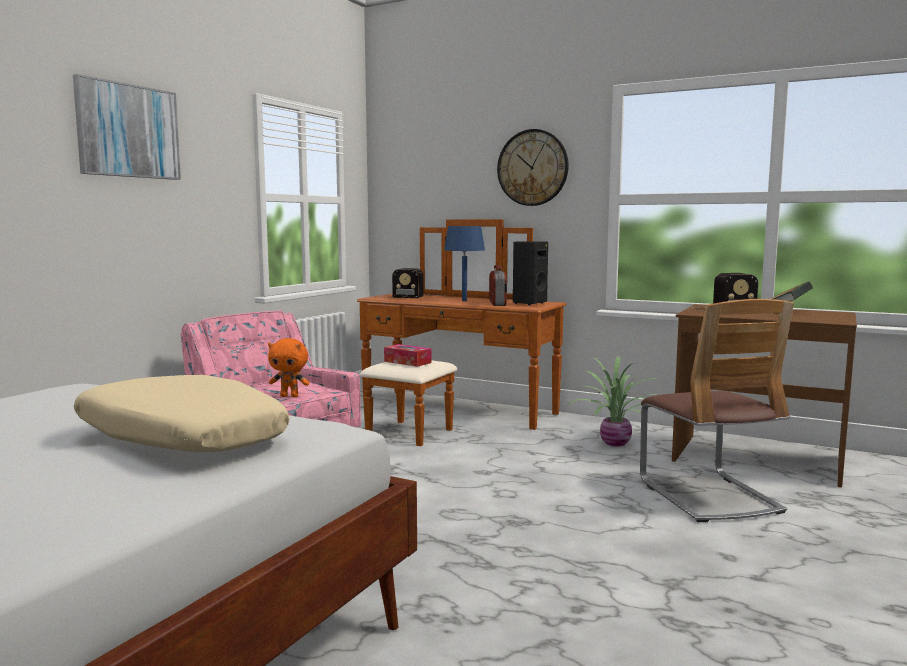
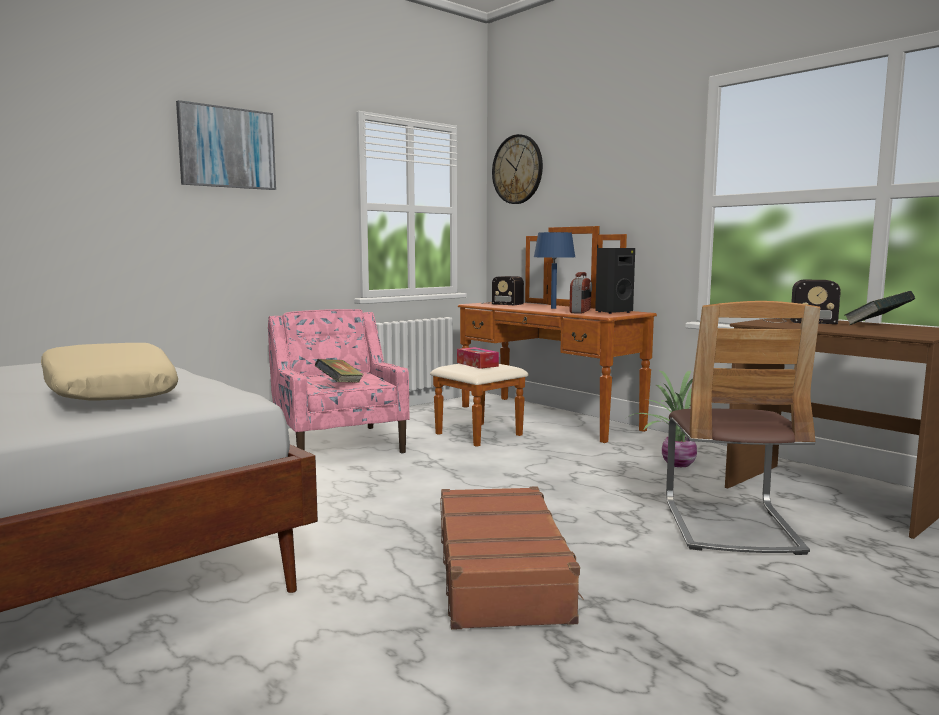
camera: 20 degrees right, 0 degrees up
orange plush toy [268,338,309,397] -> book [315,359,364,383]
wall clock [497,129,569,206] -> wall clock moved to [492,134,543,204]
none -> brown suitcase [440,486,584,630]

